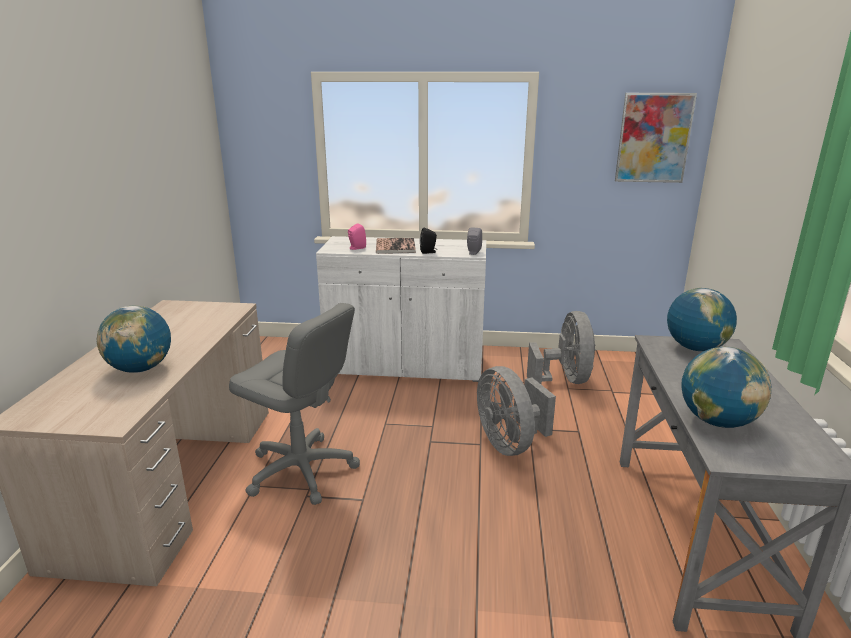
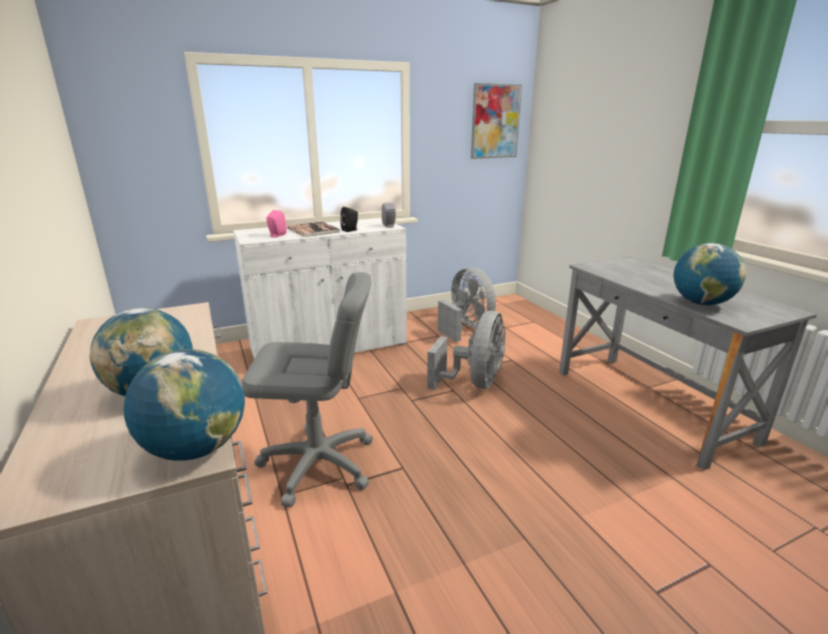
camera: 30 degrees left, 0 degrees up
grey fan [477,366,556,456] -> grey fan turned 105 degrees counterclockwise [427,311,506,390]
globe [667,288,737,351] -> globe moved to [123,349,245,460]

